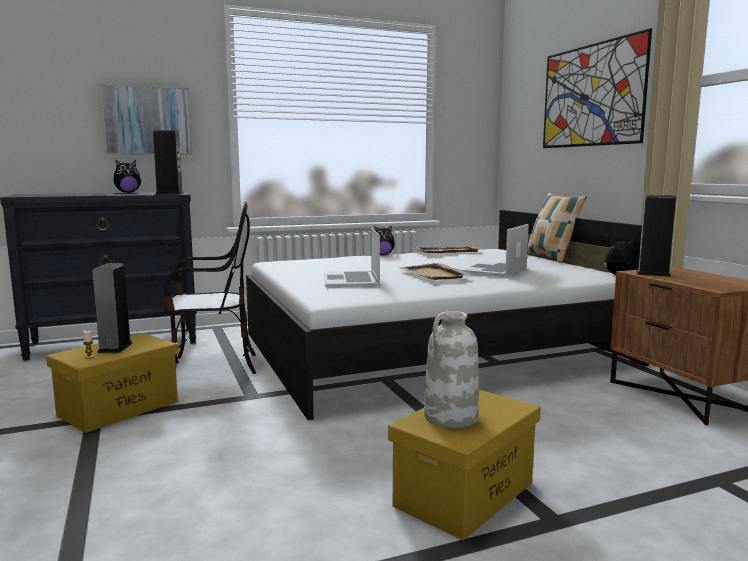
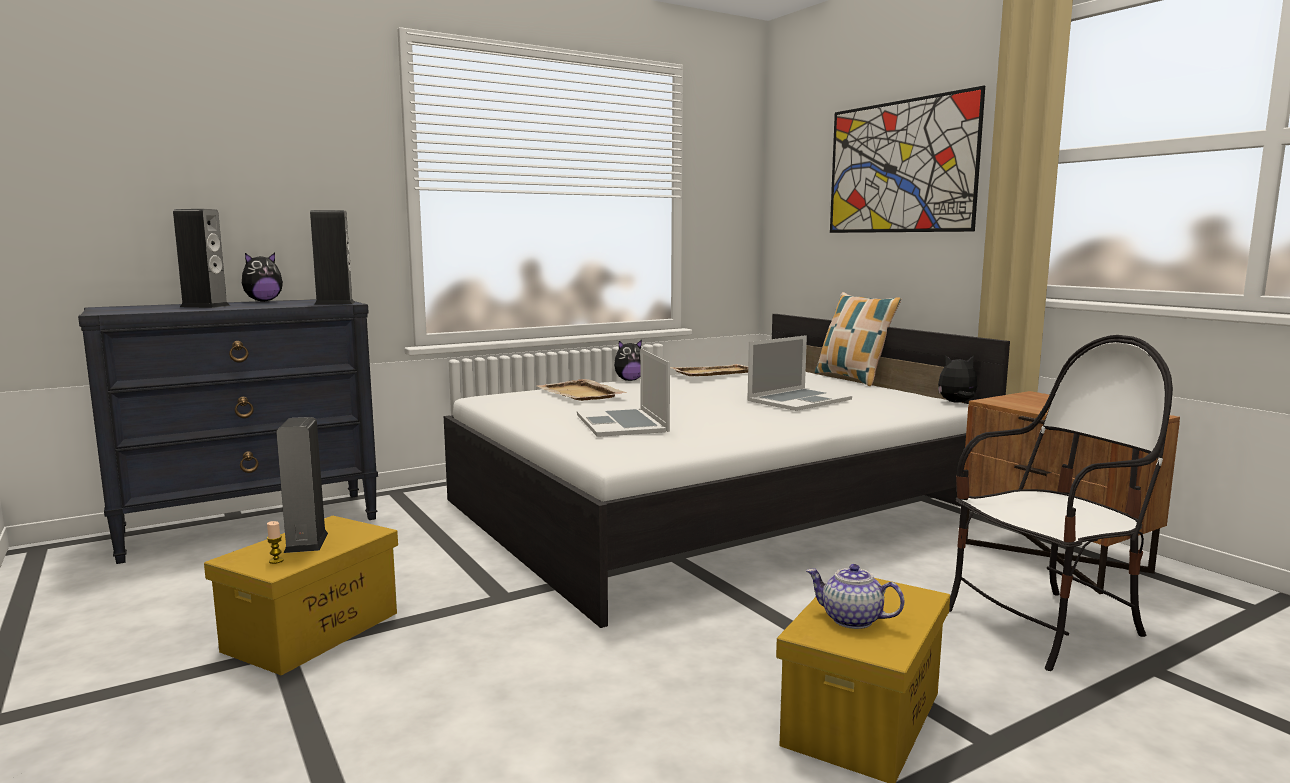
camera: 10 degrees left, 0 degrees up
picture [100,84,192,155] -> none
chair [163,202,256,374] -> chair moved to [949,335,1173,671]
beige tray [398,263,471,280] -> beige tray moved to [538,379,627,401]
white vase [424,311,479,428] -> teapot [806,564,905,629]
laptop [461,224,529,277] -> laptop turned 150 degrees counterclockwise [747,335,852,411]
speaker [636,195,676,276] -> speaker moved to [173,209,230,308]

